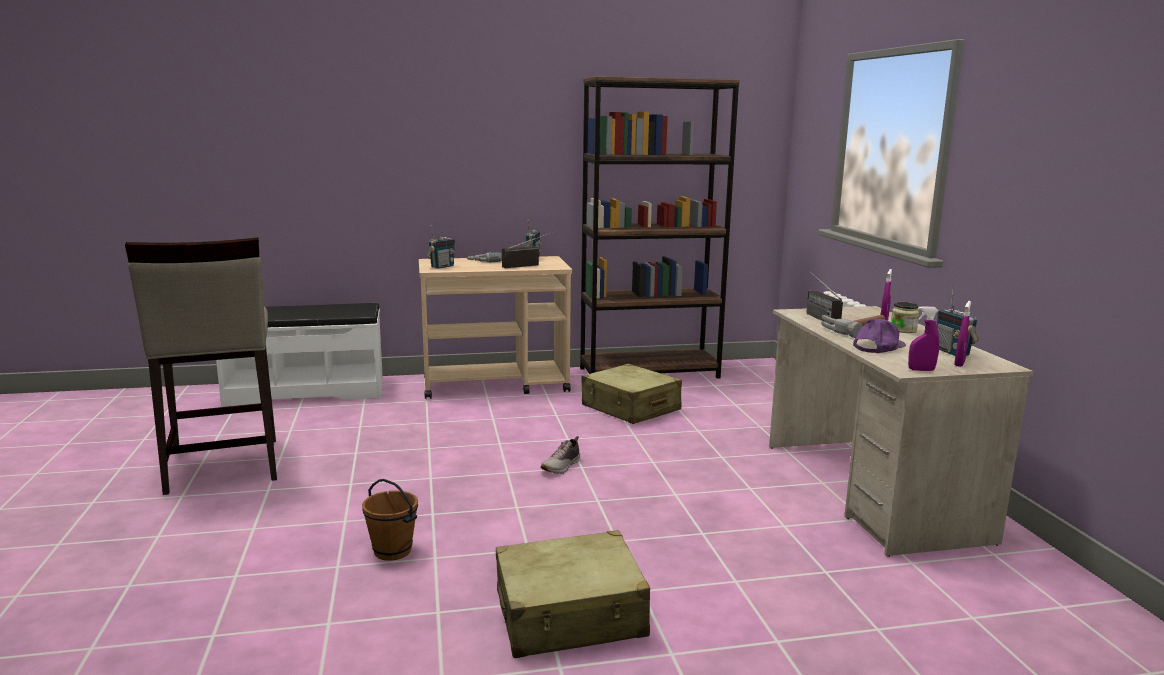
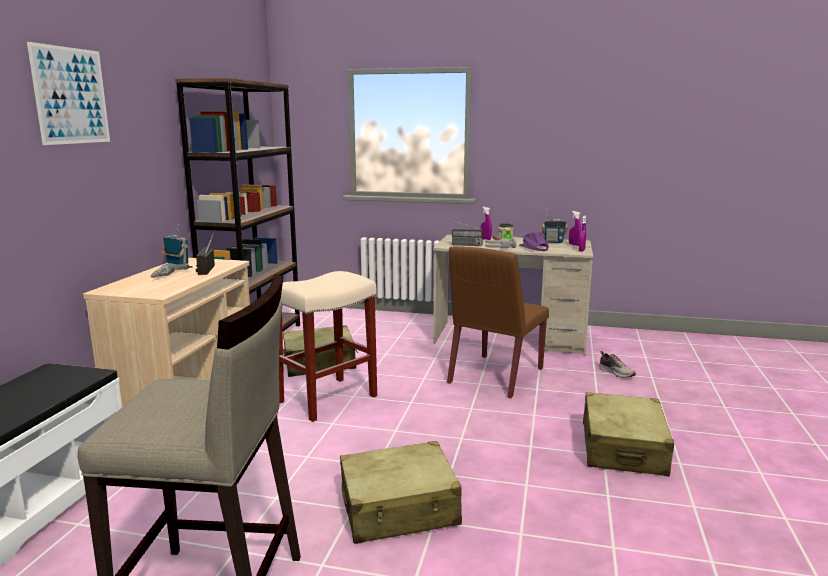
camera: 65 degrees left, 0 degrees up
brown bucket [362,479,418,561] -> none
radio [426,225,455,269] -> none
shoe [540,436,580,474] -> shoe moved to [599,351,636,378]
none -> picture [27,42,110,145]
none -> beige stool [279,271,377,422]
none -> beige suitcase [340,441,462,544]
none -> brown chair [447,246,549,398]

